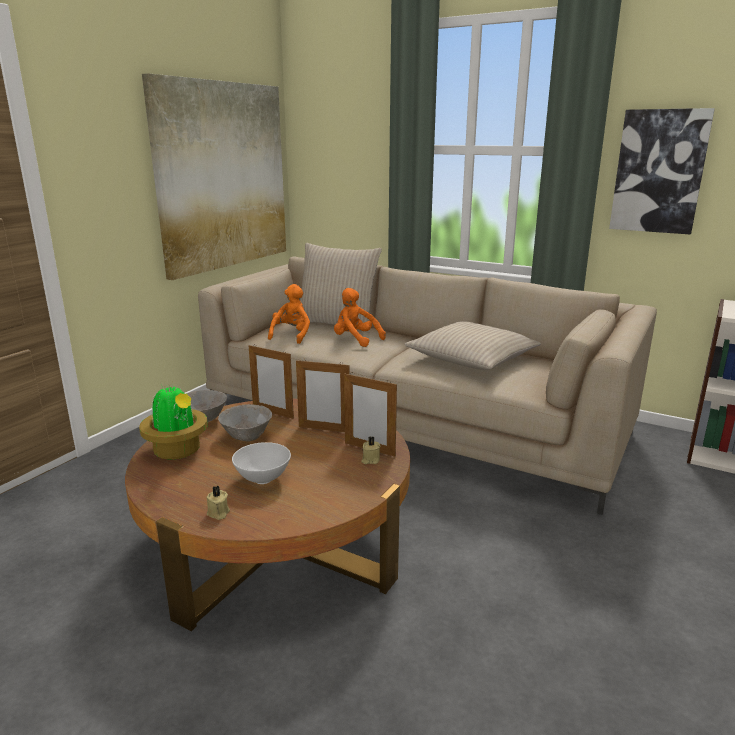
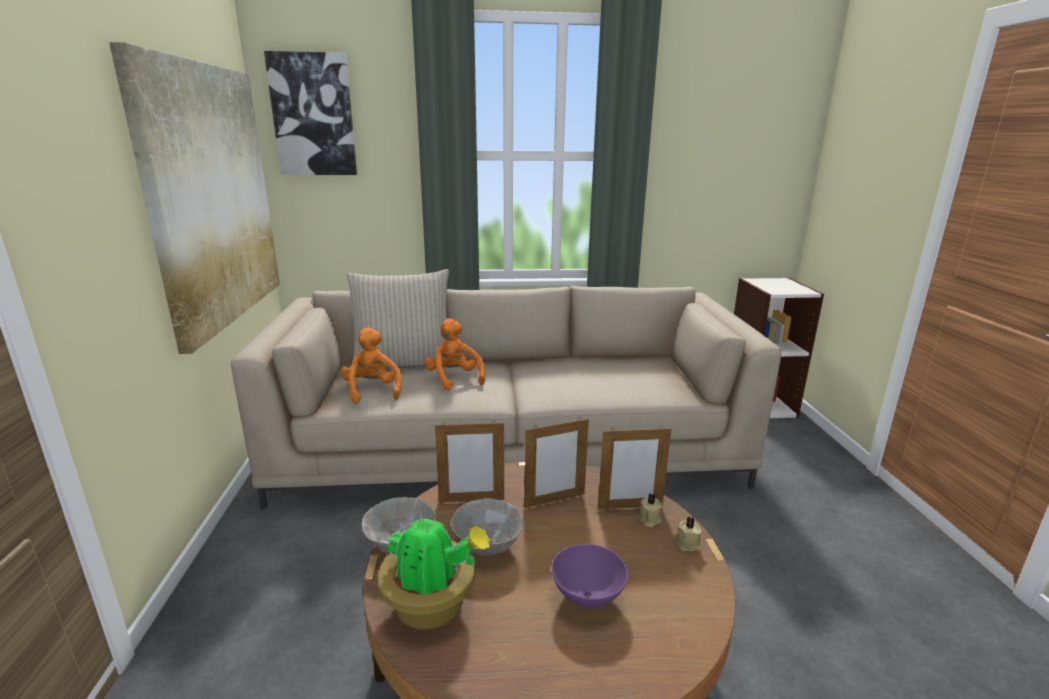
camera: 35 degrees left, 0 degrees up
beige candle [207,486,230,520] -> beige candle moved to [675,517,702,551]
white bowl [232,442,291,484] -> purple bowl [551,544,628,608]
orange plush toy [334,288,386,347] -> orange plush toy turned 60 degrees clockwise [424,318,485,391]
beige pillow [405,321,541,370] -> none
picture [609,108,715,235] -> picture moved to [264,51,357,175]

